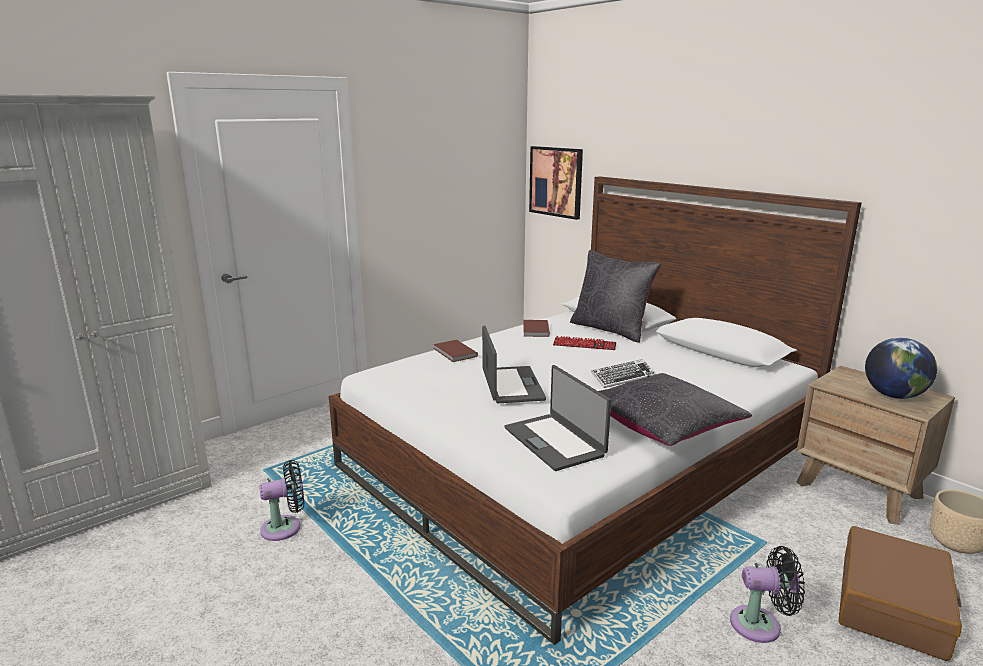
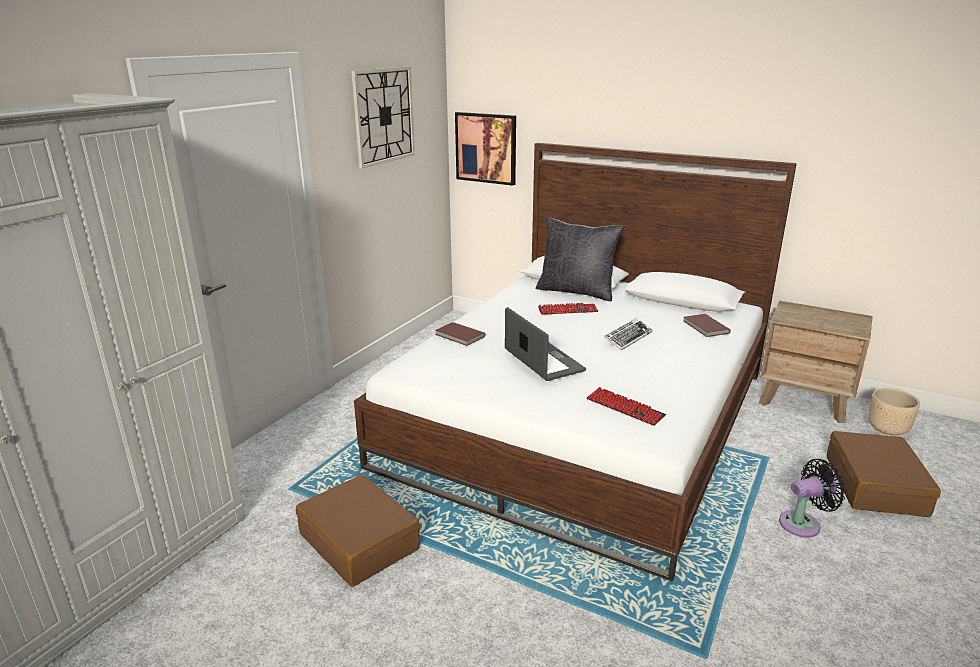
camera: 20 degrees left, 5 degrees up
black fan [259,460,304,541] -> brown suitcase [296,475,420,587]
laptop [505,365,611,471] -> keyboard [587,387,666,426]
brown book [523,320,550,337] -> brown book moved to [683,314,731,337]
black pillow [598,373,752,446] -> none
globe [865,338,937,399] -> none
none -> wall clock [351,67,415,169]

